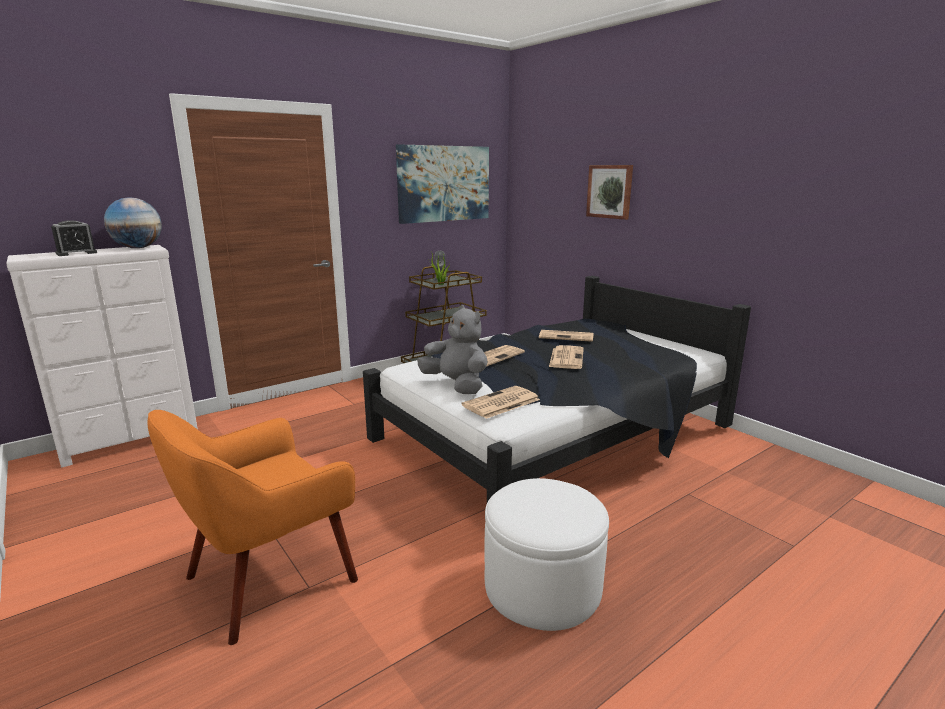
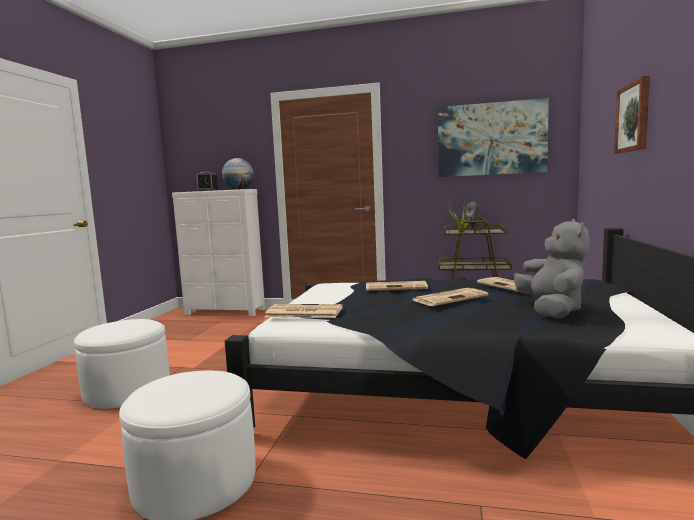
camera: 50 degrees right, 10 degrees down
orange armchair [147,410,358,645] -> white ottoman [74,319,170,409]
grey plush toy [417,305,488,394] -> grey plush toy moved to [514,219,590,318]

